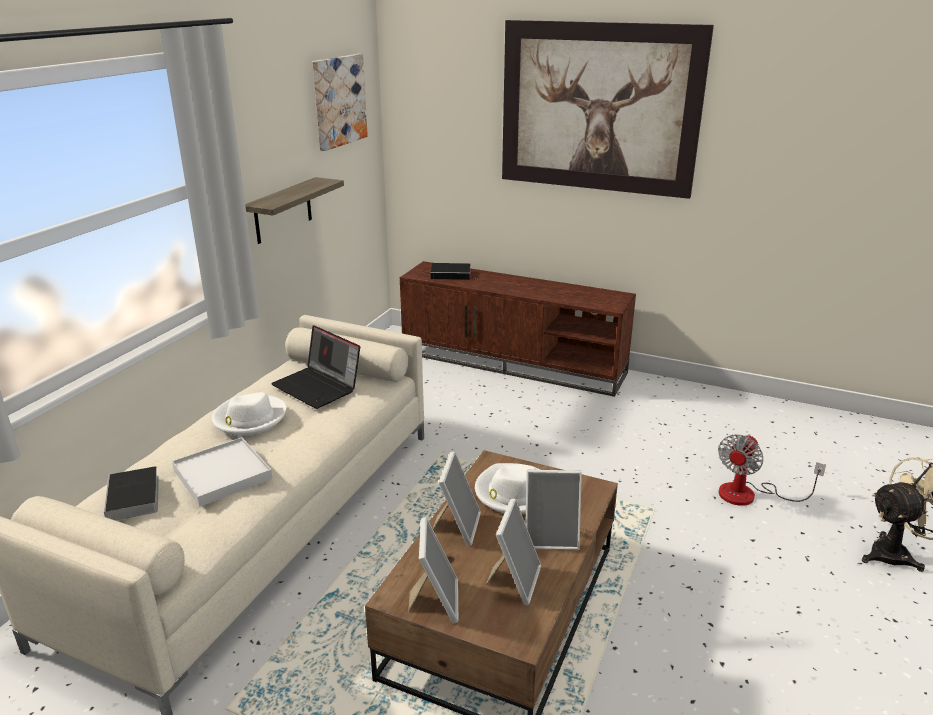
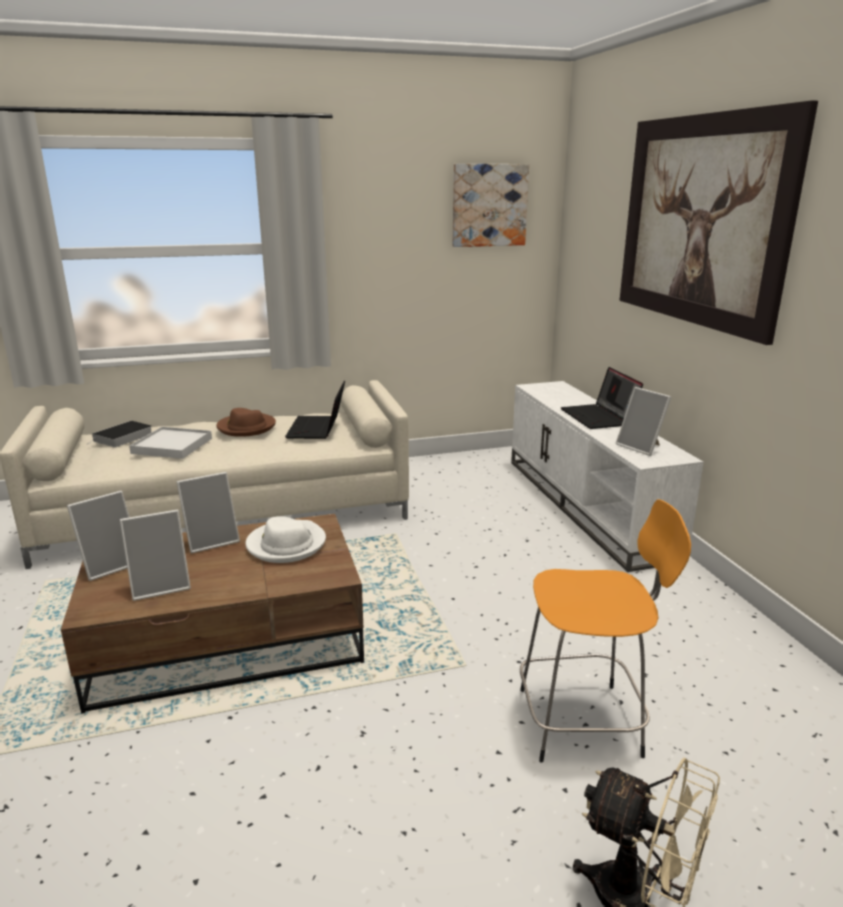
camera: 50 degrees right, 5 degrees down
white hat [212,392,286,435] -> brown hat [216,408,276,437]
shelf [245,177,344,244] -> none
brown tv stand [400,261,636,397] -> white tv stand [511,381,703,572]
book [430,263,477,280] -> none
picture frame [525,470,582,550] -> picture frame moved to [616,387,671,456]
fan [718,434,826,506] -> orange stool [520,499,691,763]
none -> laptop [561,367,643,429]

